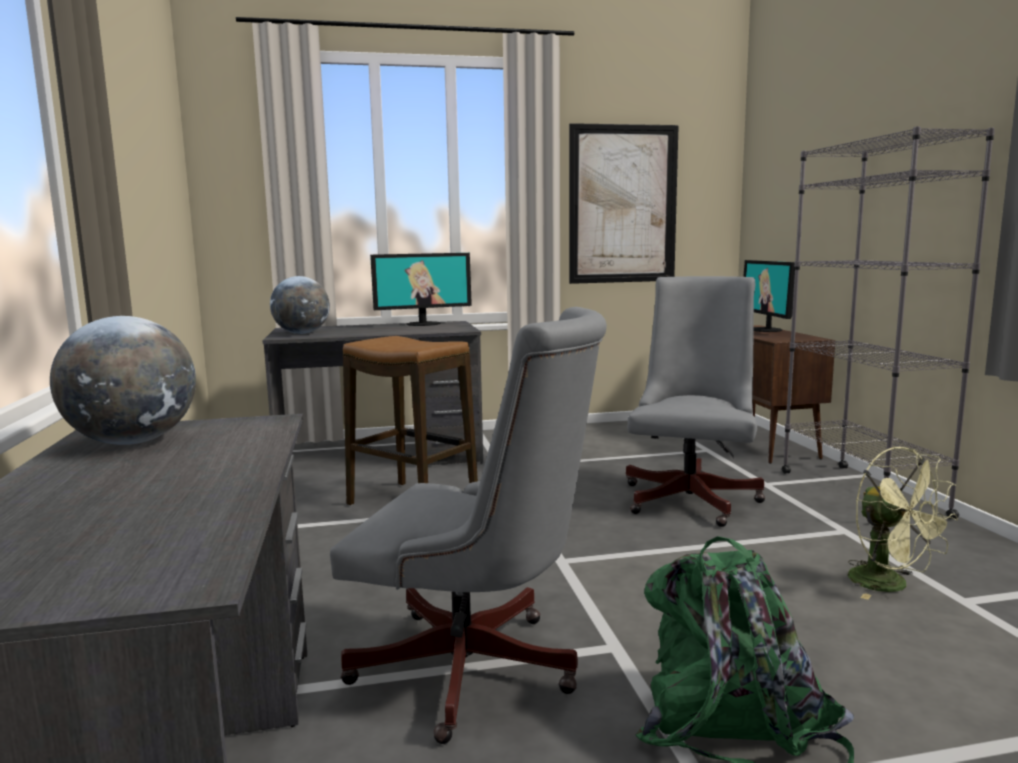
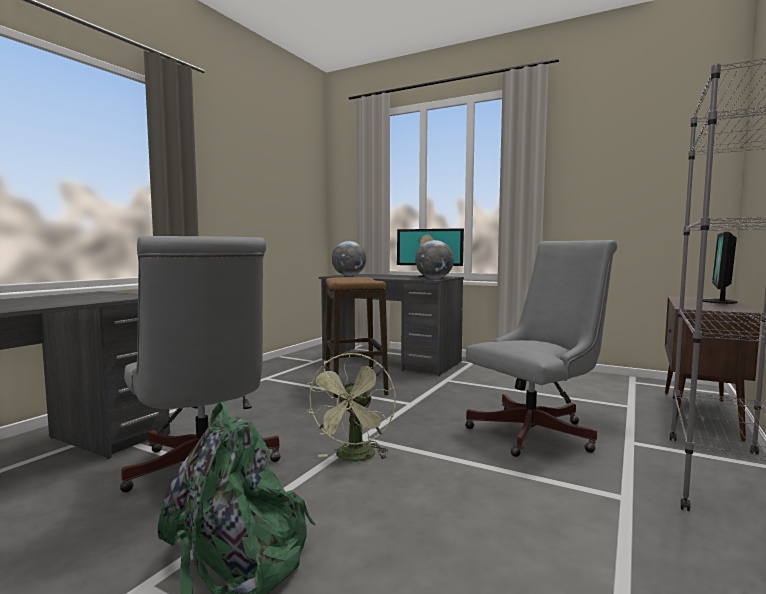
camera: 40 degrees right, 5 degrees down
globe [50,316,196,445] -> globe moved to [415,240,454,279]
picture [569,123,679,284] -> none
green fan [848,447,958,600] -> green fan moved to [305,353,396,461]

